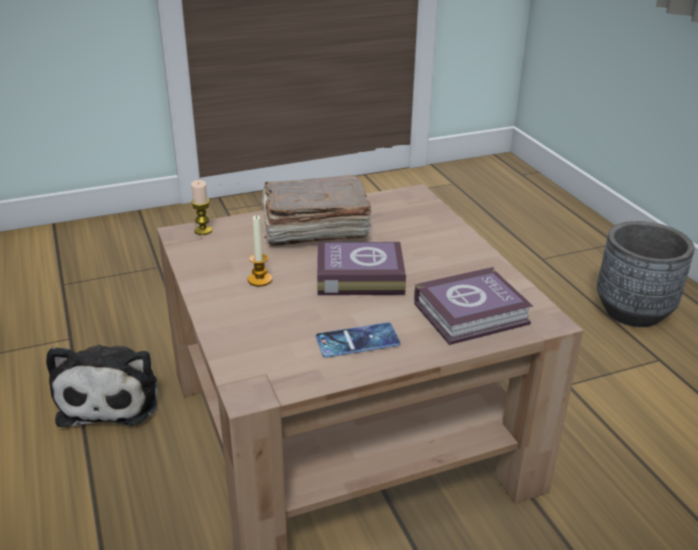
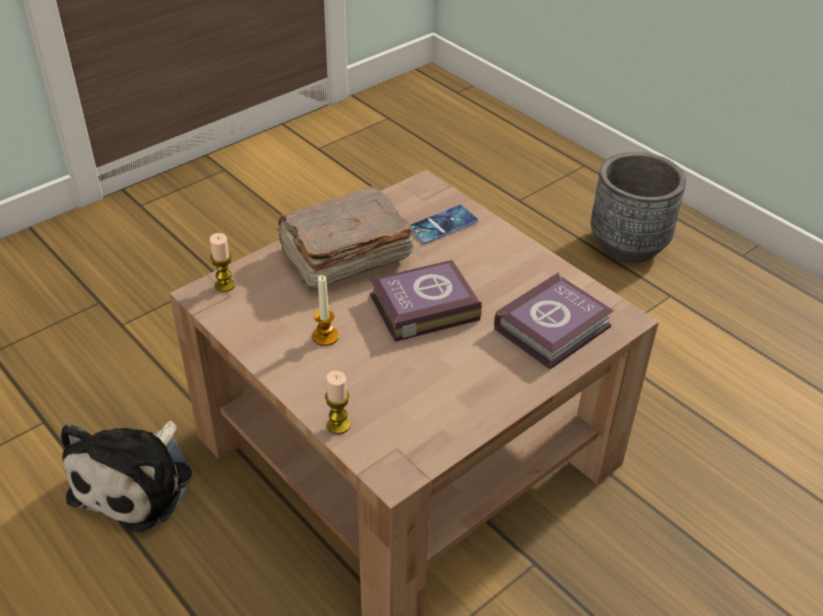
camera: 20 degrees left, 10 degrees up
plush toy [46,345,157,427] -> plush toy turned 45 degrees clockwise [61,421,192,532]
phone [316,322,401,358] -> phone moved to [410,205,478,244]
none -> candle [325,371,350,434]

